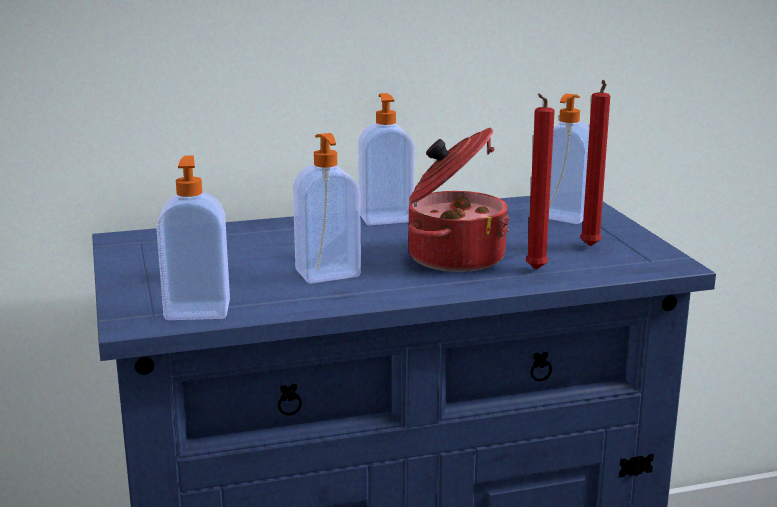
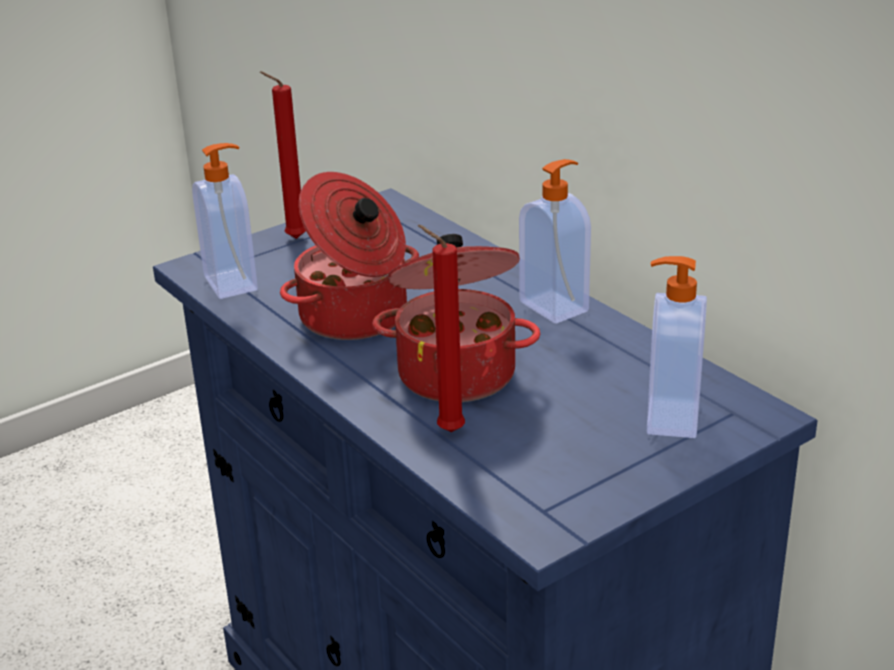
camera: 70 degrees right, 10 degrees up
soap dispenser [293,133,361,284] -> cooking pot [280,172,419,340]
red candle [580,80,610,246] -> red candle moved to [260,71,306,239]

